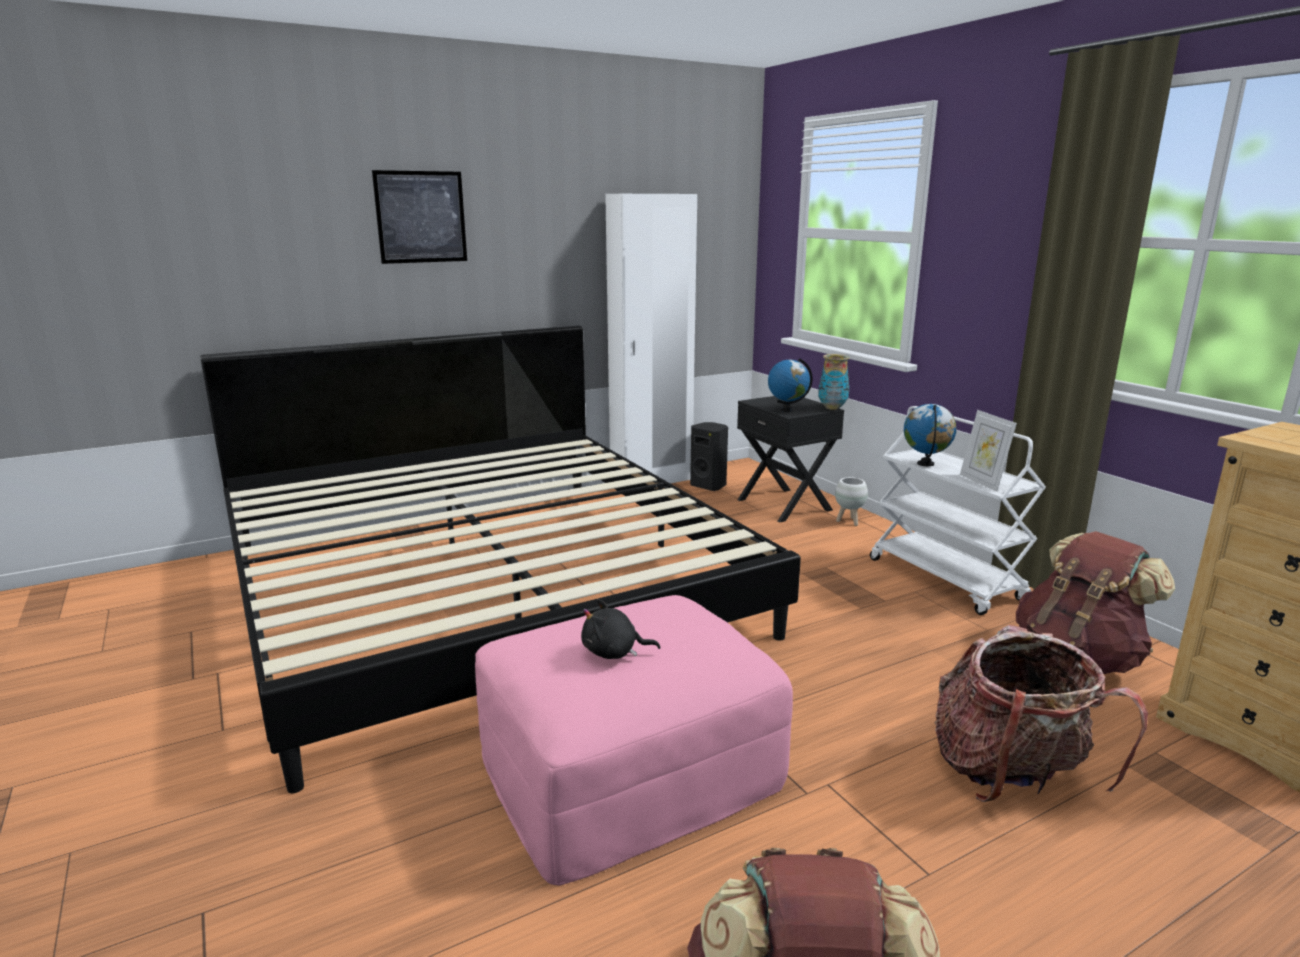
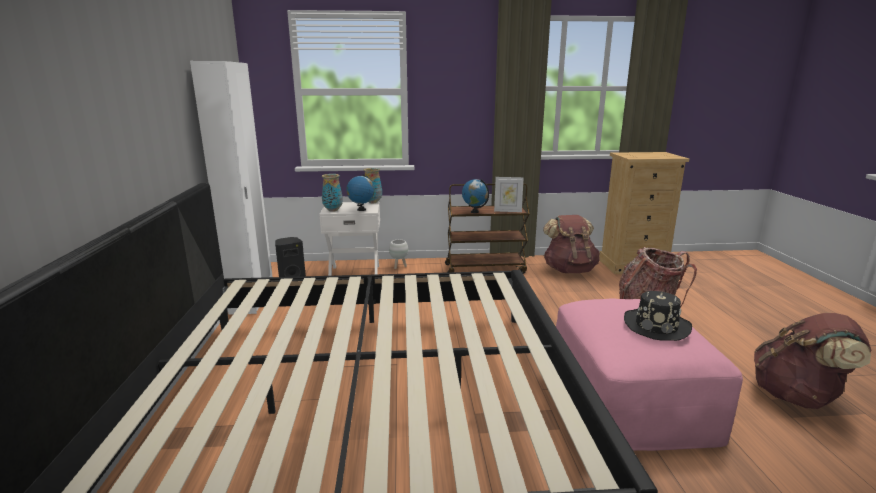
camera: 65 degrees left, 0 degrees up
picture [372,170,467,264] -> none
black plush toy [581,599,660,659] -> black hat [624,291,692,341]
black nightstand [737,396,844,522] -> white nightstand [319,202,380,276]
white cart [870,406,1046,615] -> brown cart [445,183,530,274]
none -> vase [322,174,343,212]

